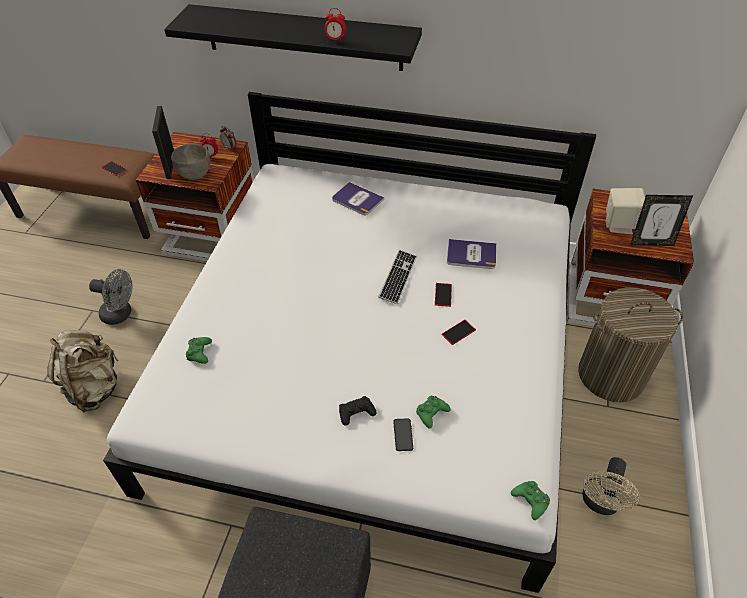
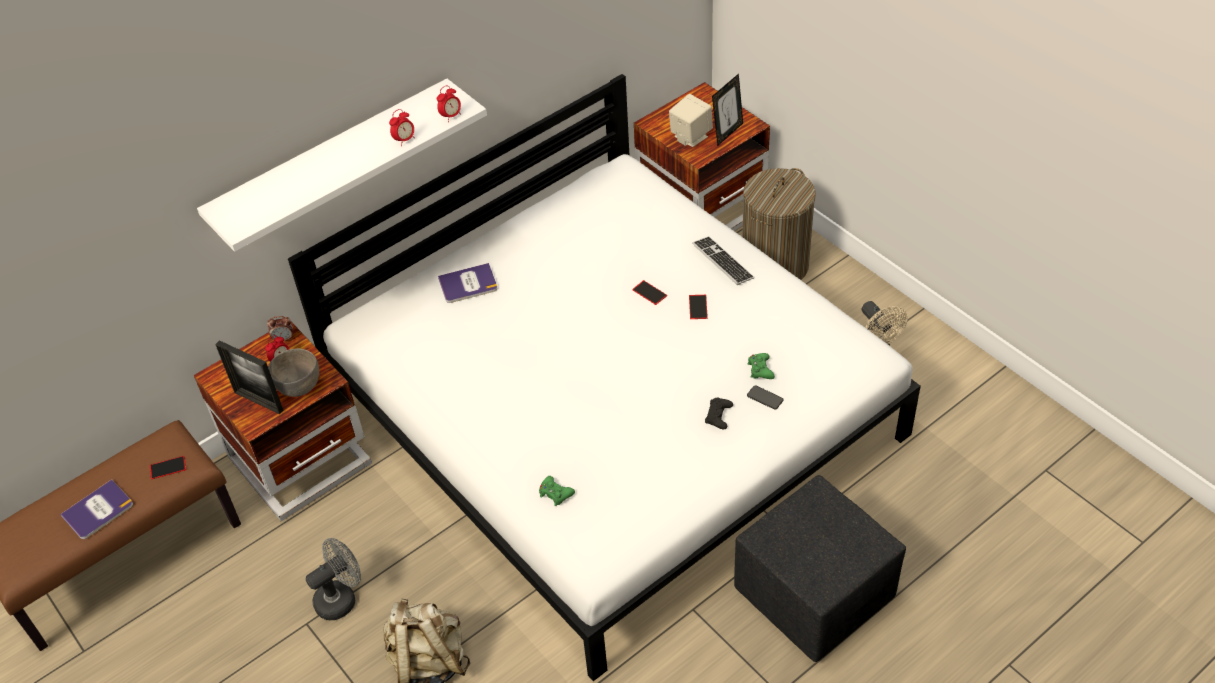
camera: 50 degrees left, 0 degrees up
black shelf [164,4,422,71] -> white shelf [197,79,487,252]
keyboard [378,250,417,304] -> keyboard moved to [692,236,754,285]
book [447,239,496,269] -> book moved to [60,479,133,539]
green game controller [511,481,550,520] -> none
none -> alarm clock [437,86,461,122]

